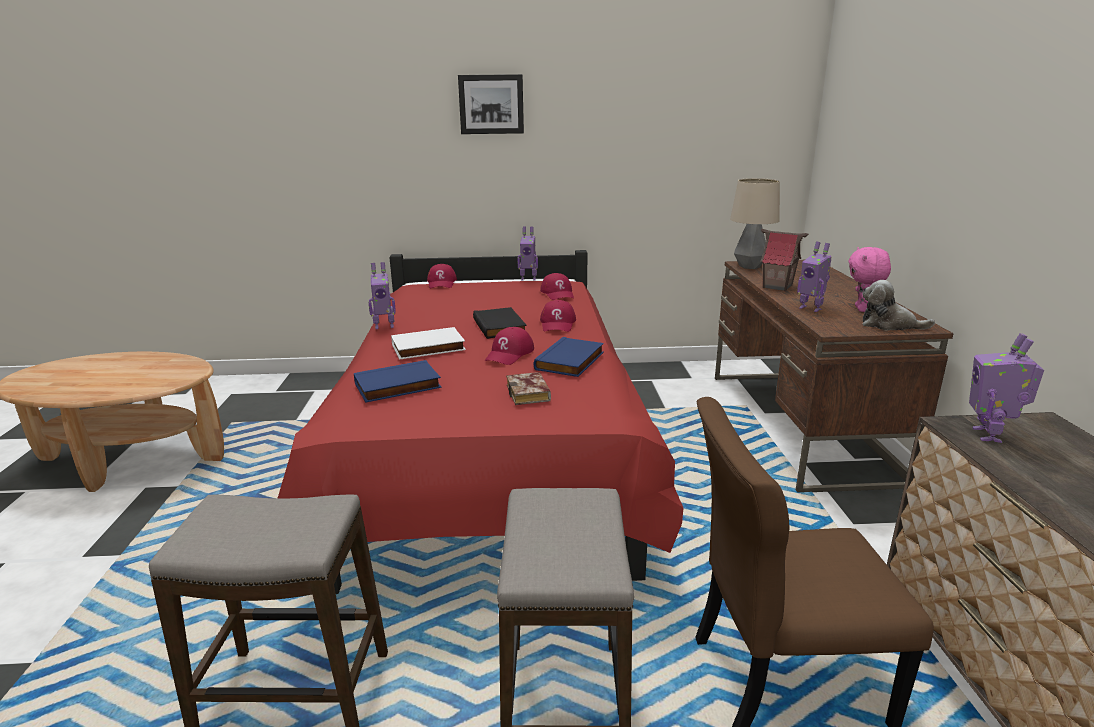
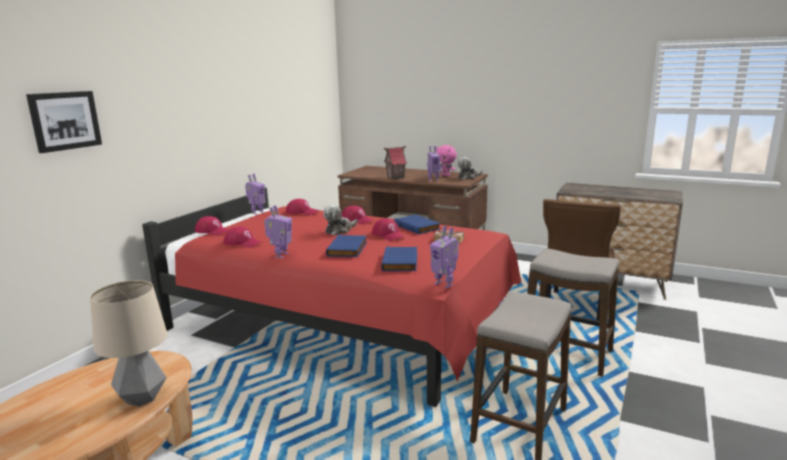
camera: 60 degrees left, 5 degrees down
white book [391,327,466,360] -> blue book [326,235,367,257]
picture [458,74,524,134] -> picture moved to [26,91,102,153]
black book [473,307,527,339] -> plush toy [323,205,358,235]
table lamp [730,178,780,269] -> table lamp moved to [90,280,167,407]
toy robot [969,333,1044,443] -> toy robot moved to [430,226,459,288]
none -> red cap [223,227,261,248]

